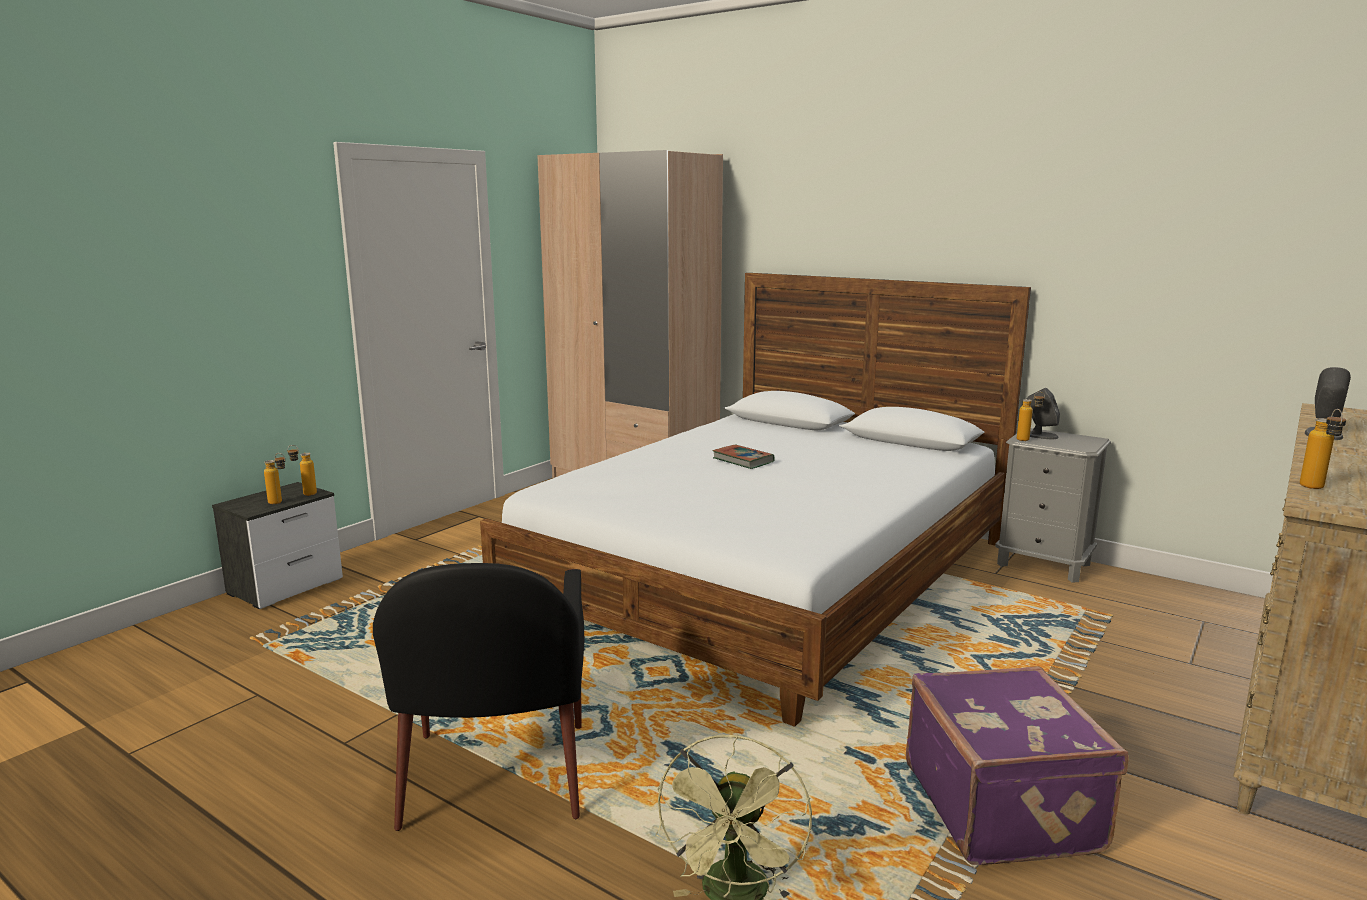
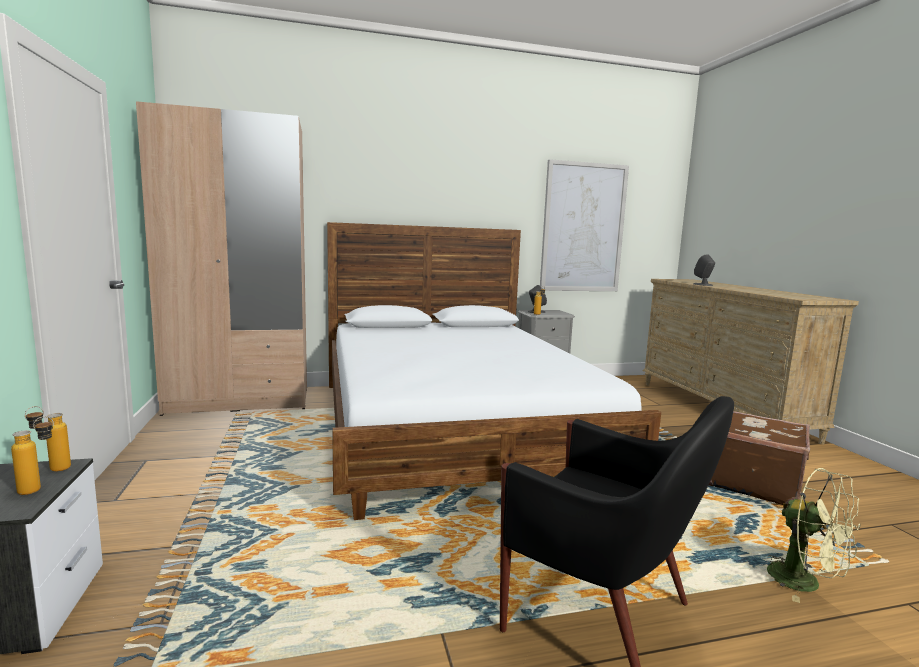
camera: 50 degrees left, 5 degrees down
book [713,445,775,469] -> none
purple suitcase [906,666,1129,865] -> brown suitcase [709,411,810,506]
bottle [1300,409,1346,489] -> none
none -> picture [540,159,629,291]

